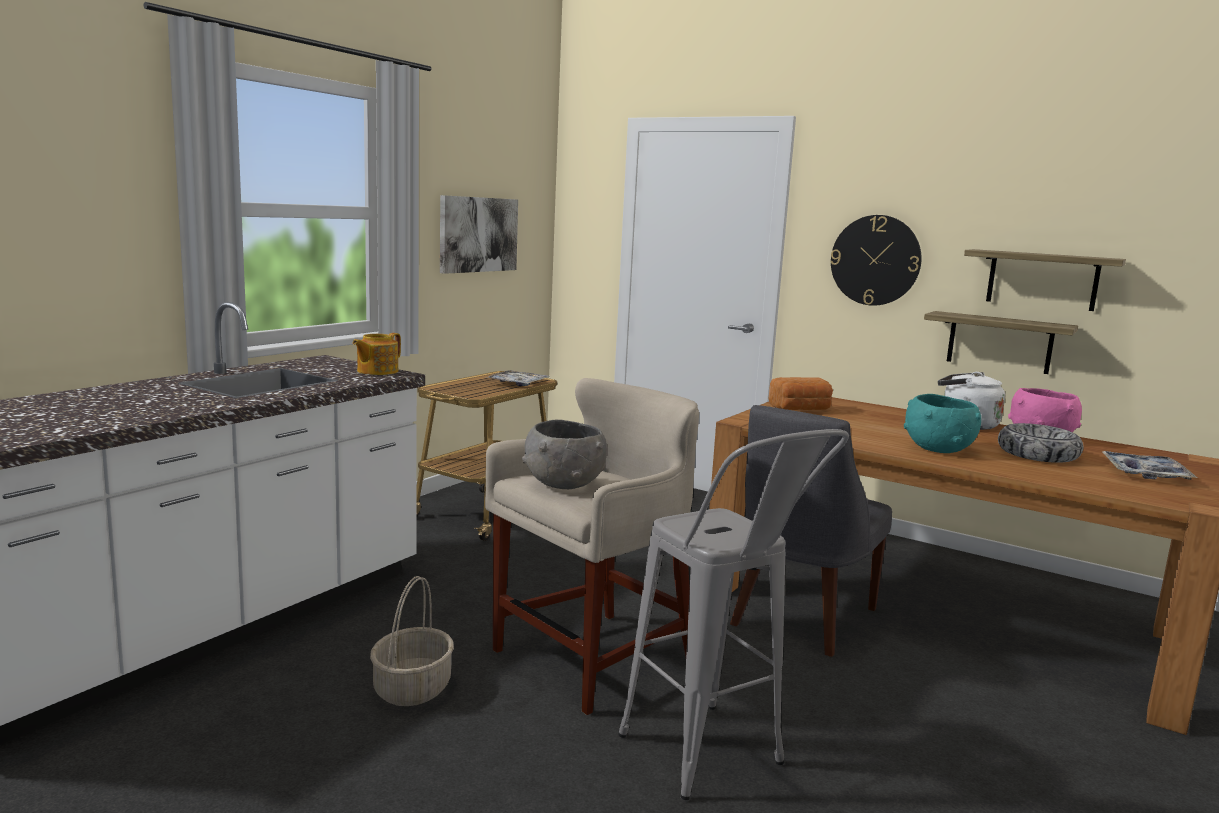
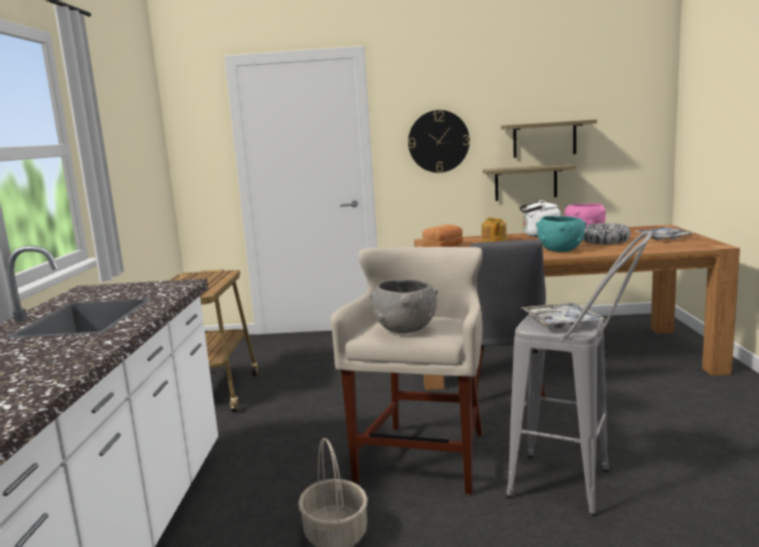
camera: 30 degrees left, 0 degrees up
teapot [353,333,401,375] -> teapot moved to [481,217,507,242]
picture [440,195,518,274] -> none
tray [486,370,550,386] -> tray moved to [520,303,606,326]

